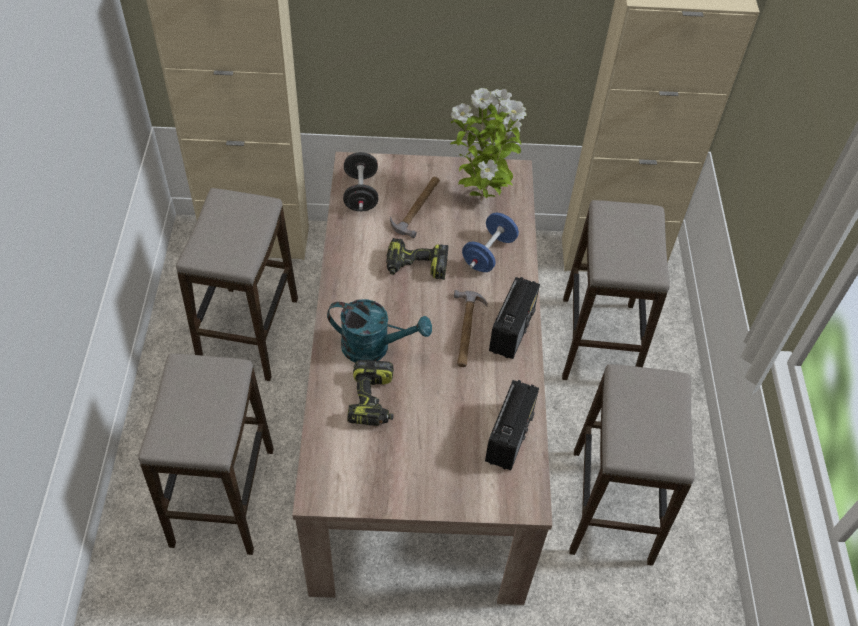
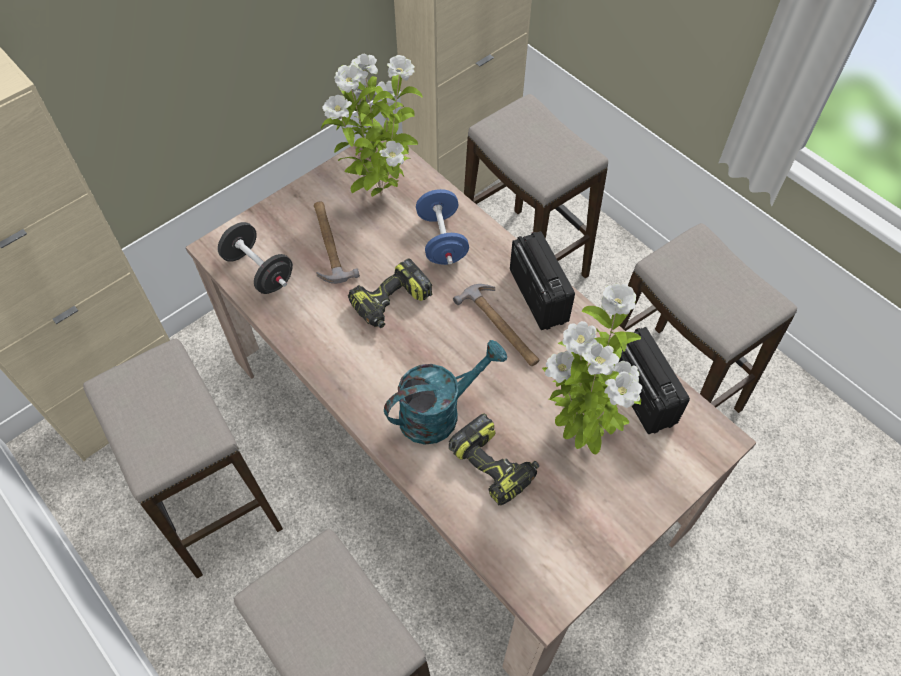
camera: 40 degrees left, 5 degrees up
none -> potted plant [542,284,642,454]

